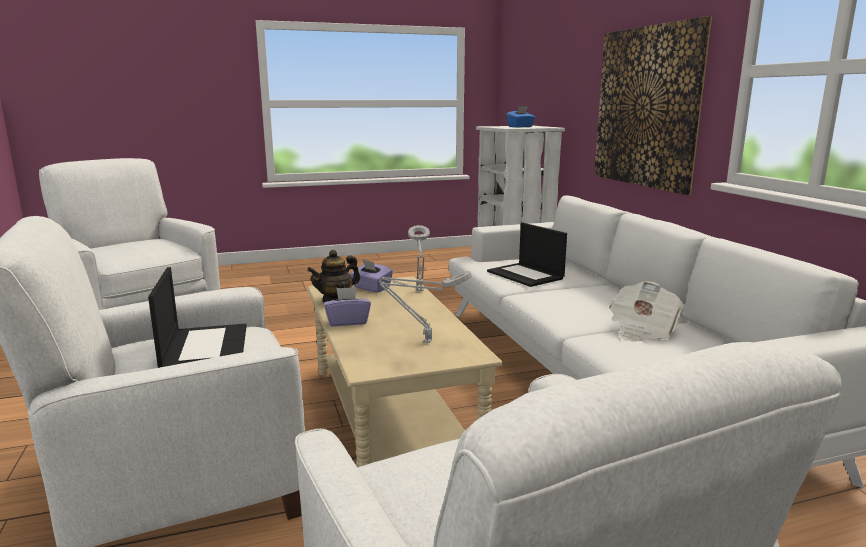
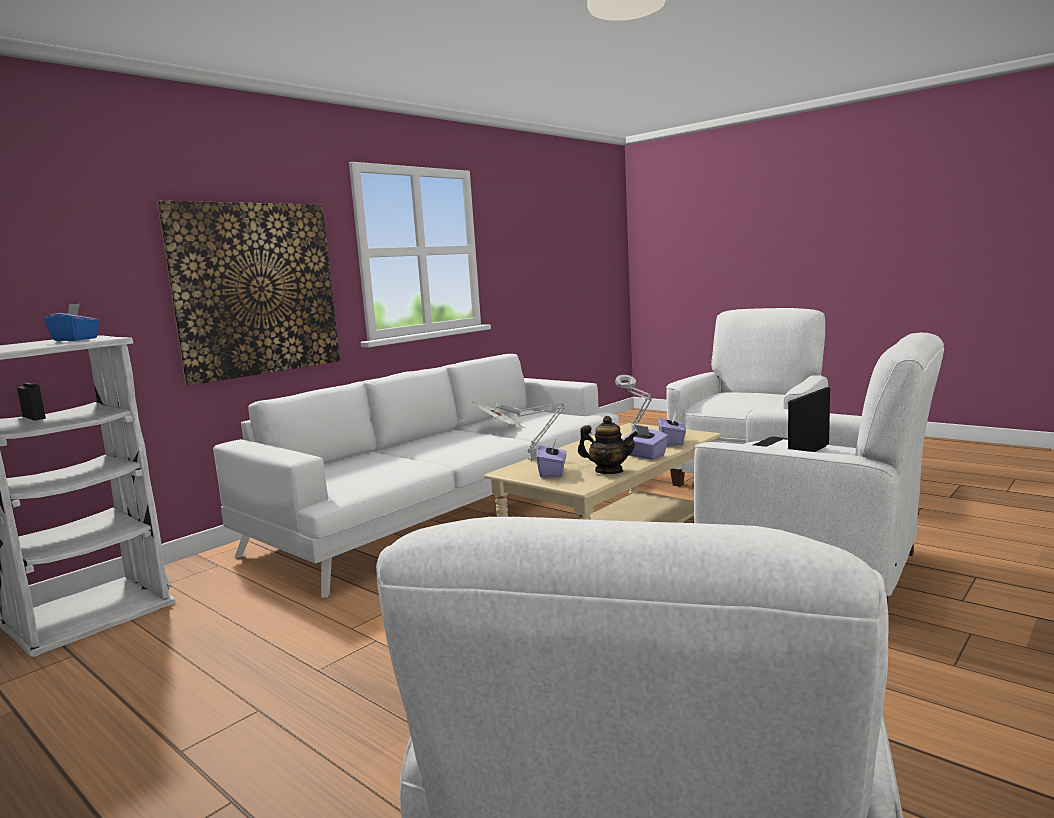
camera: 120 degrees left, 5 degrees down
laptop [487,222,567,287] -> none
none -> purple tissue box [658,411,686,446]

